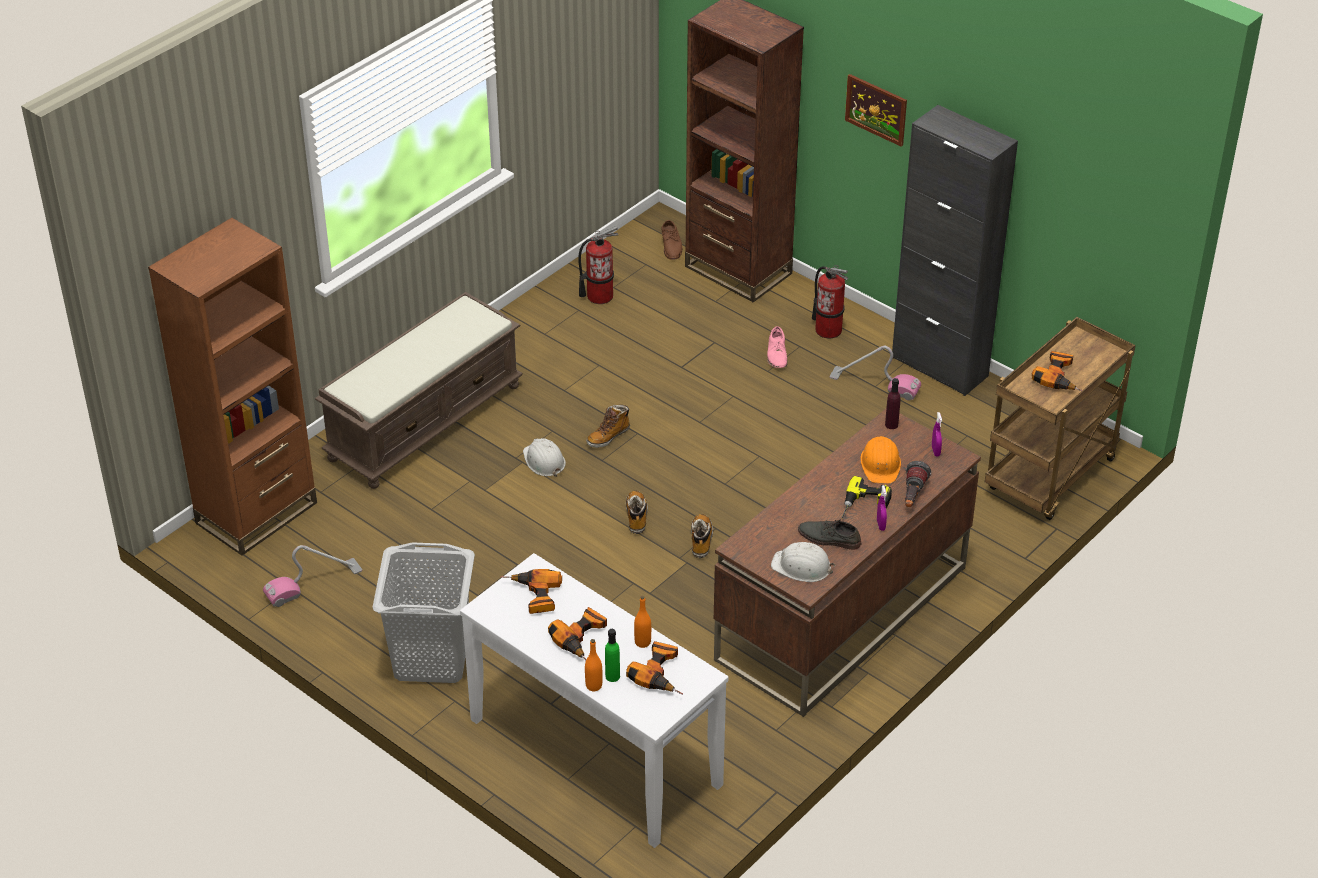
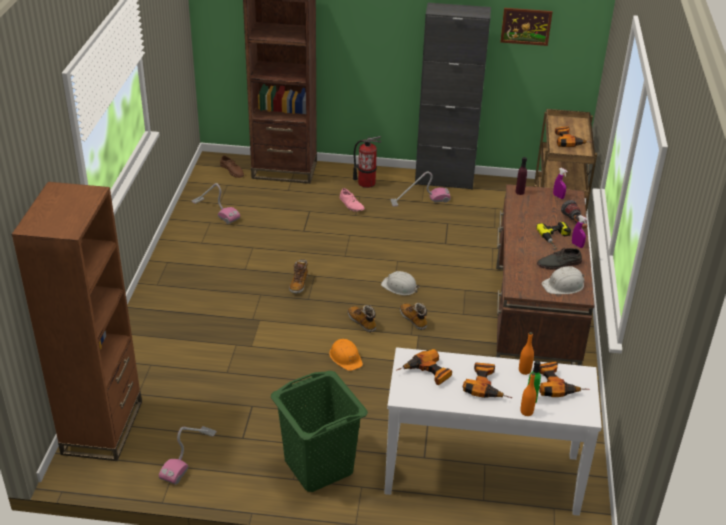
camera: 35 degrees left, 5 degrees down
brown bench [315,292,523,489] -> none
grey laundry basket [372,542,475,683] -> green laundry basket [271,371,368,492]
white hard hat [523,438,566,477] -> white hard hat moved to [381,271,419,296]
fire extinguisher [578,226,618,304] -> vacuum cleaner [192,183,240,224]
picture [845,74,907,147] -> picture moved to [500,8,553,46]
orange hard hat [860,436,901,484] -> orange hard hat moved to [329,339,363,371]

